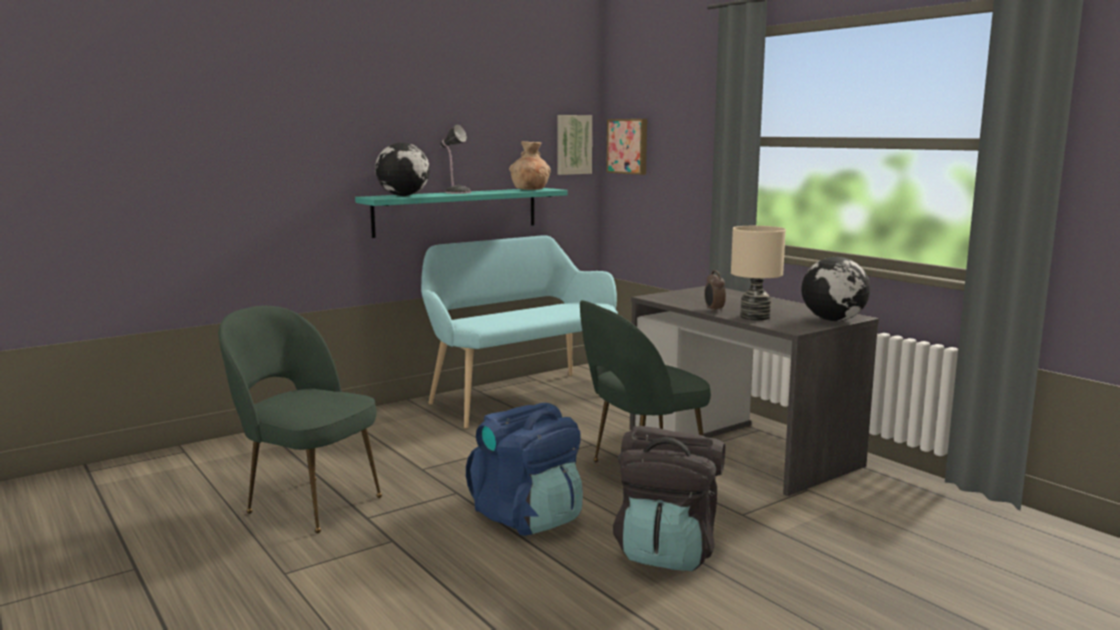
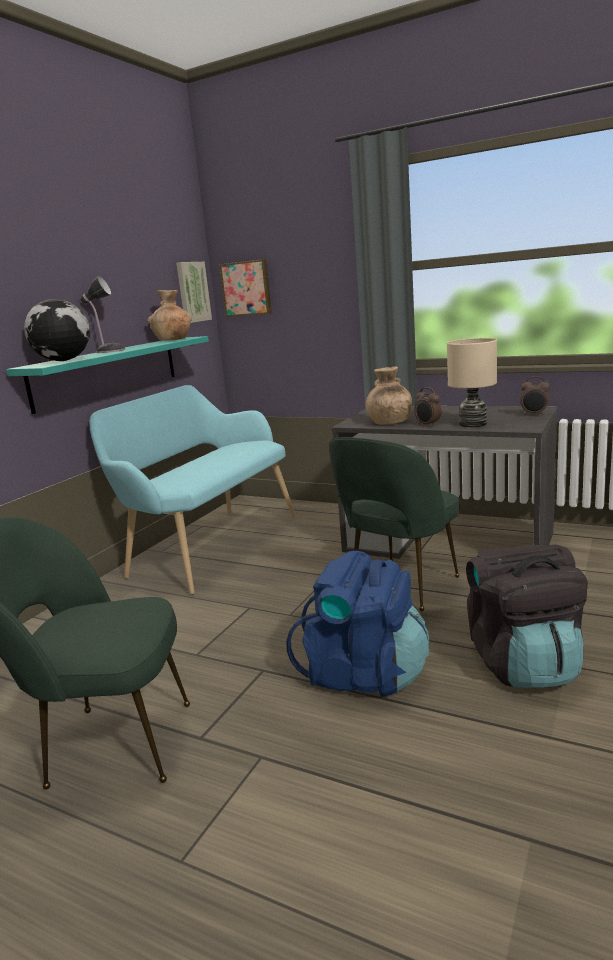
camera: 25 degrees left, 5 degrees up
globe [801,257,870,321] -> alarm clock [520,377,550,415]
none -> brown vase [366,367,412,425]

